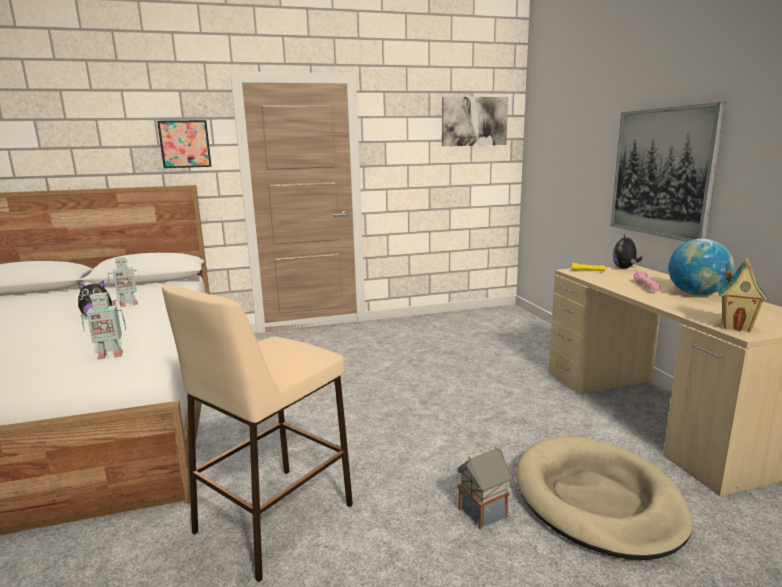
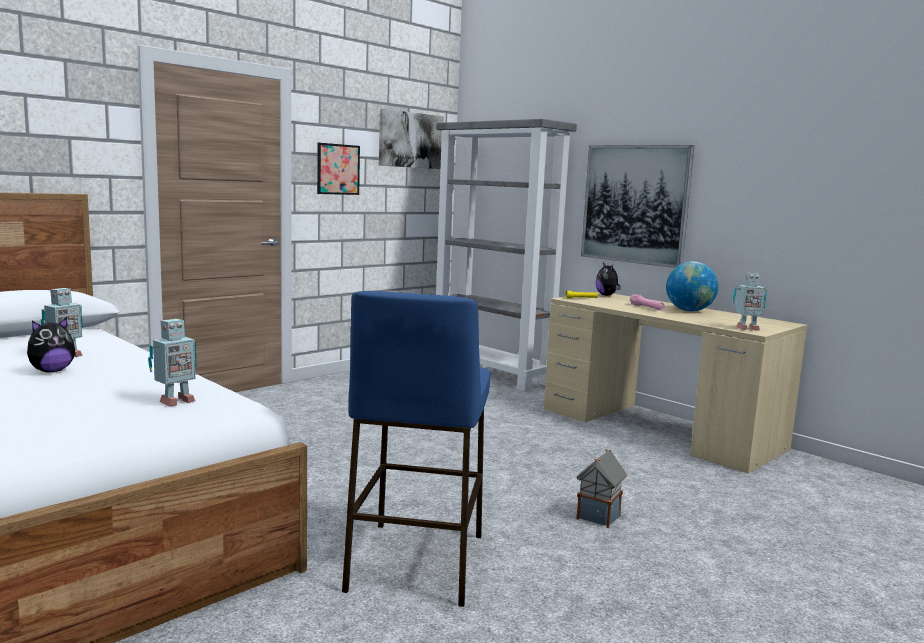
camera: 30 degrees left, 5 degrees down
picture [157,120,212,168] -> picture moved to [317,143,360,195]
beige stool [162,284,353,582] -> blue stool [342,291,490,607]
beige dog bed [516,436,693,560] -> none
toy house [717,258,768,332] -> toy robot [733,273,767,331]
none -> grey bookcase [436,119,577,392]

